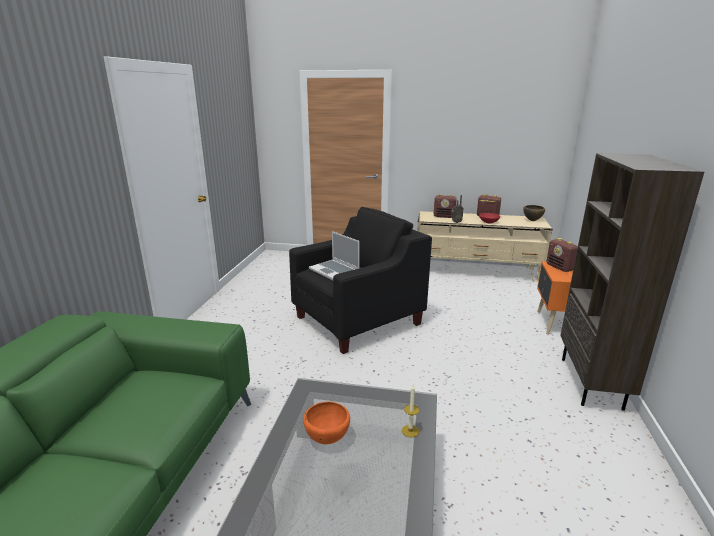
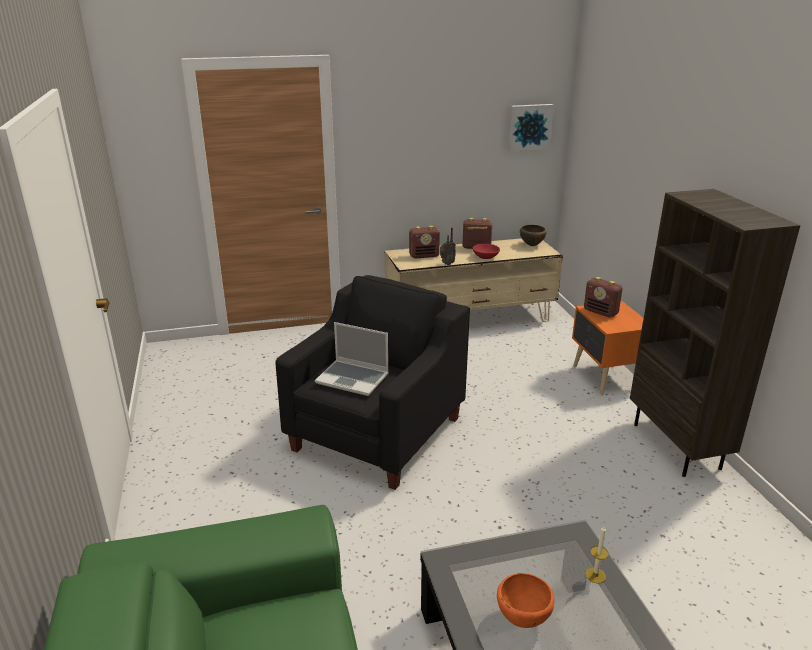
camera: 25 degrees left, 5 degrees up
none -> picture [508,104,554,152]

